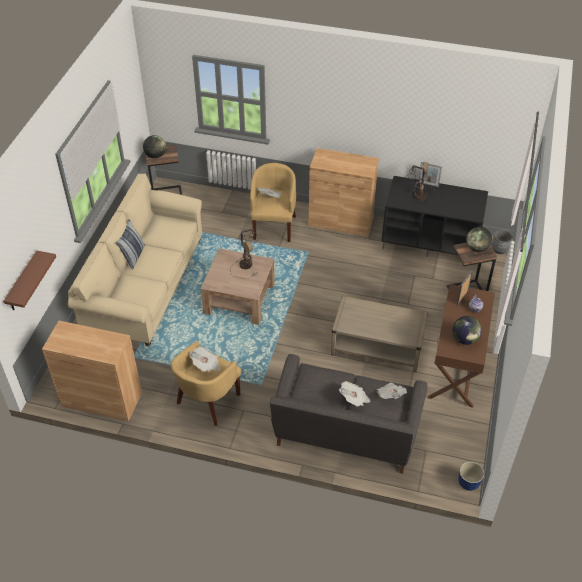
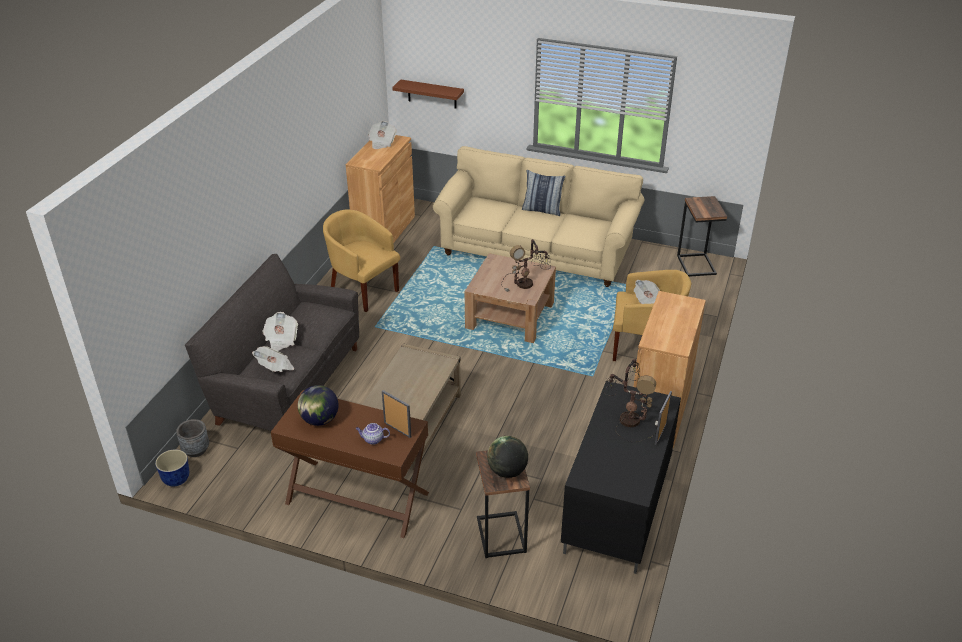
camera: 95 degrees right, 10 degrees down
globe [143,135,166,158] -> none
newspaper [190,347,220,372] -> newspaper moved to [368,121,397,149]
grey planter [492,230,513,254] -> grey planter moved to [176,419,209,457]

